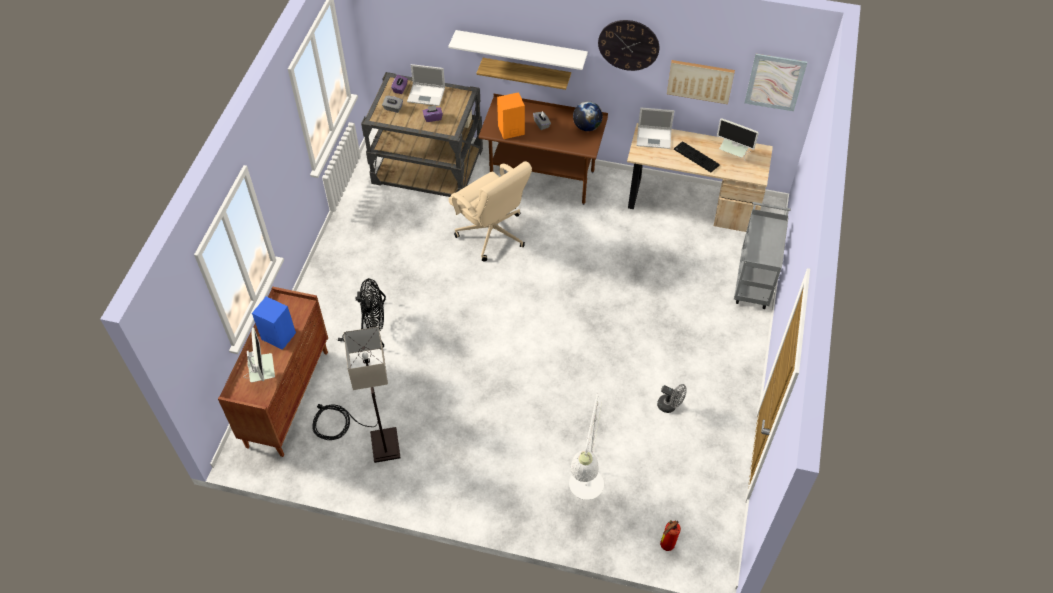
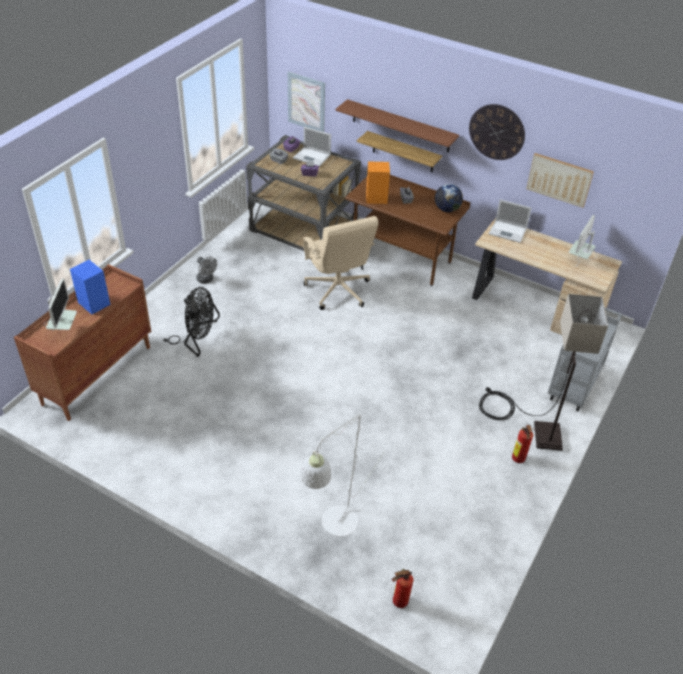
camera: 15 degrees right, 10 degrees down
floor lamp [312,327,401,463] -> floor lamp moved to [479,294,608,451]
white shelf [448,30,588,70] -> brown shelf [335,99,459,153]
grey fan [657,384,686,413] -> grey fan moved to [196,257,217,284]
keyboard [674,141,720,172] -> none
monitor [717,118,759,160] -> monitor turned 75 degrees clockwise [569,215,597,268]
picture [745,54,807,111] -> picture moved to [288,72,325,132]
none -> fire extinguisher [512,425,533,463]

